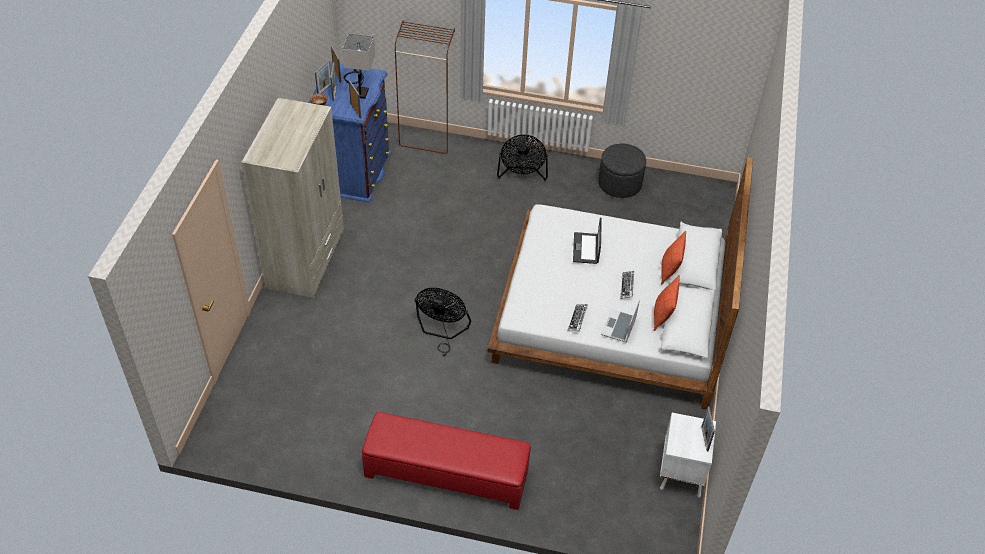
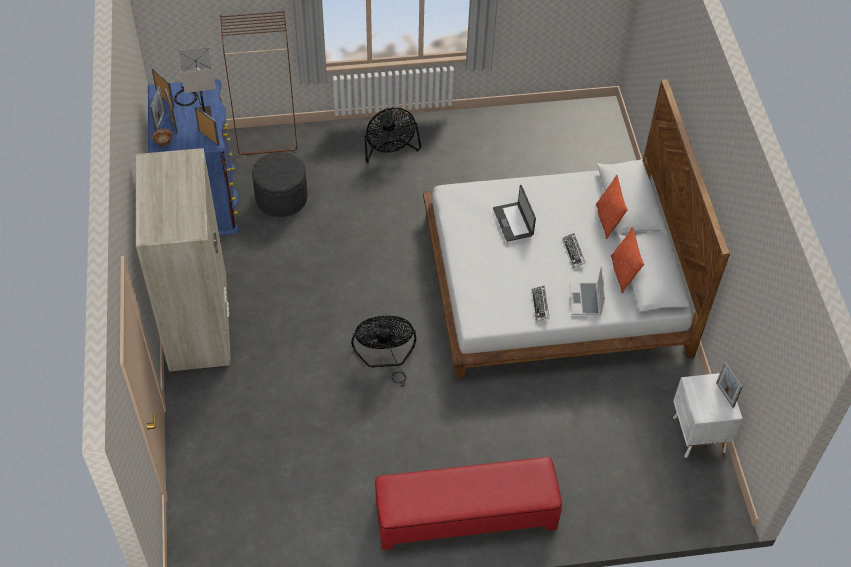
camera: 20 degrees left, 5 degrees up
grey ottoman [598,144,646,198] -> grey ottoman moved to [252,152,307,217]

